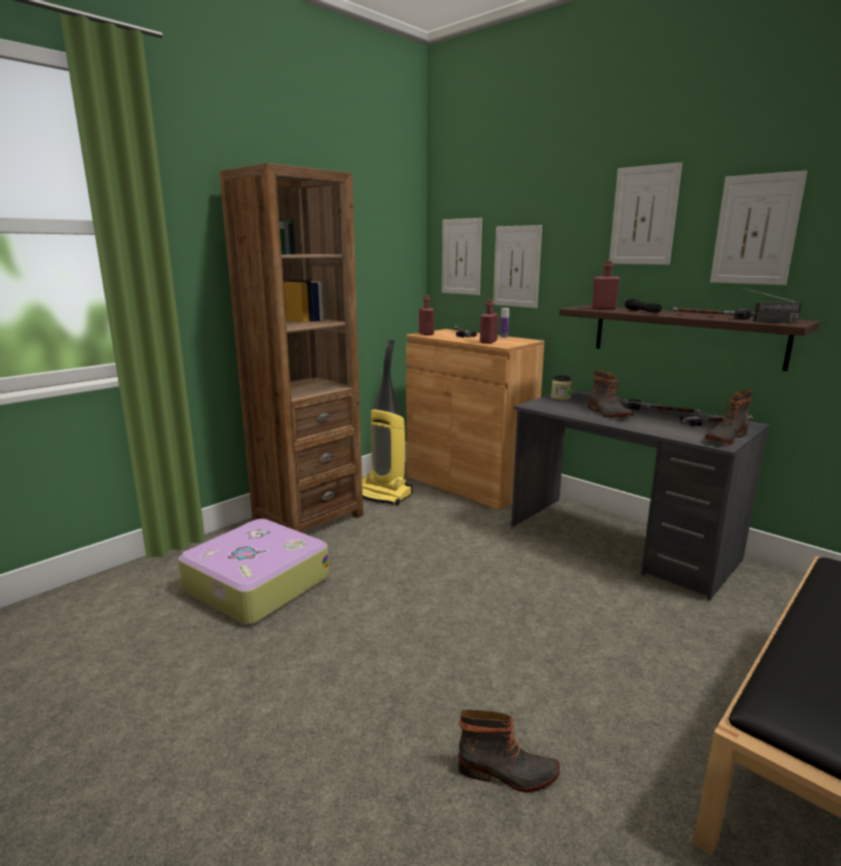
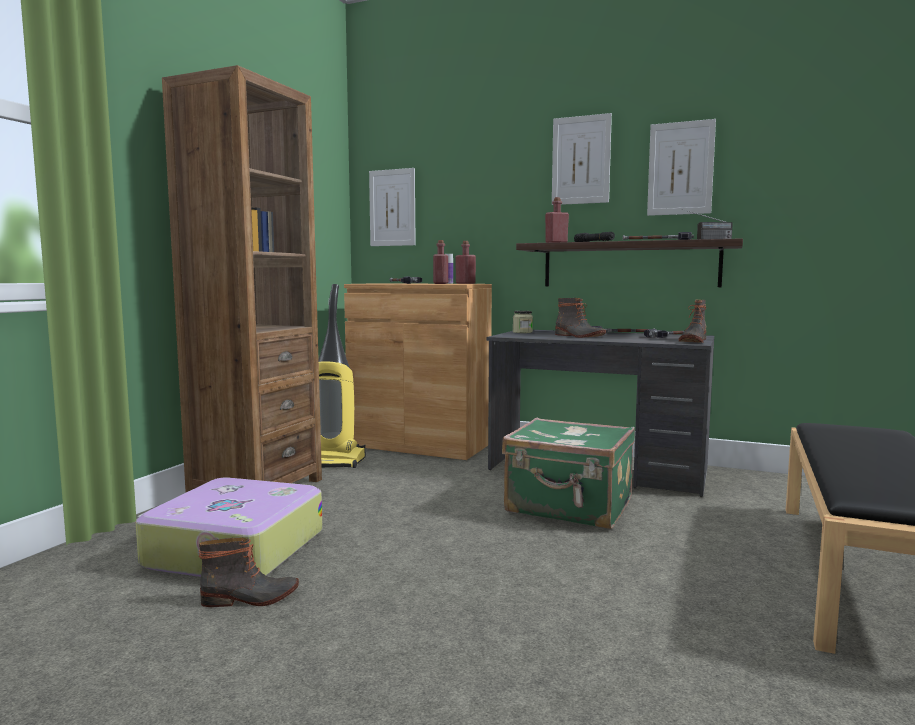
camera: 20 degrees left, 10 degrees down
red bottle [419,295,434,335] -> red bottle moved to [455,241,476,284]
boot [458,710,560,793] -> boot moved to [199,538,299,607]
picture [493,225,542,308] -> none
none -> green suitcase [502,417,635,529]

